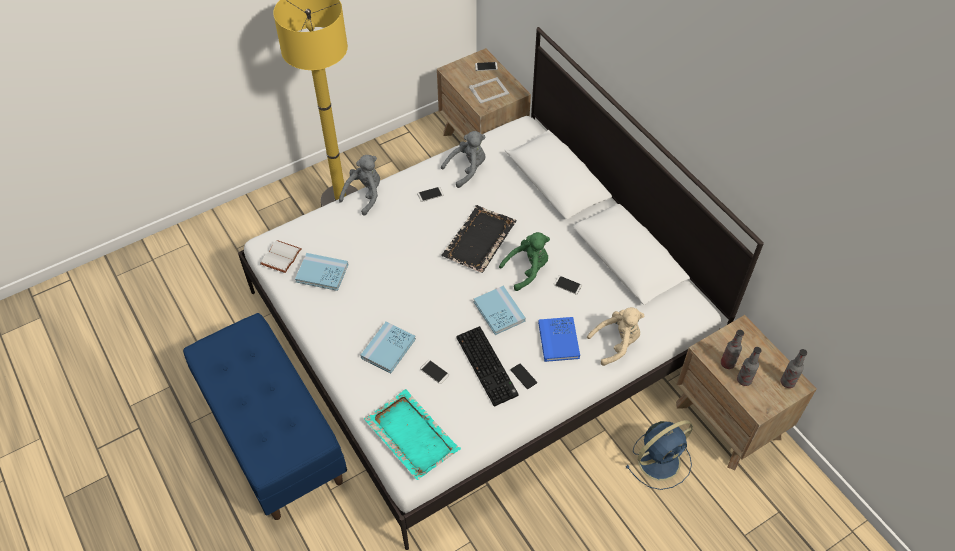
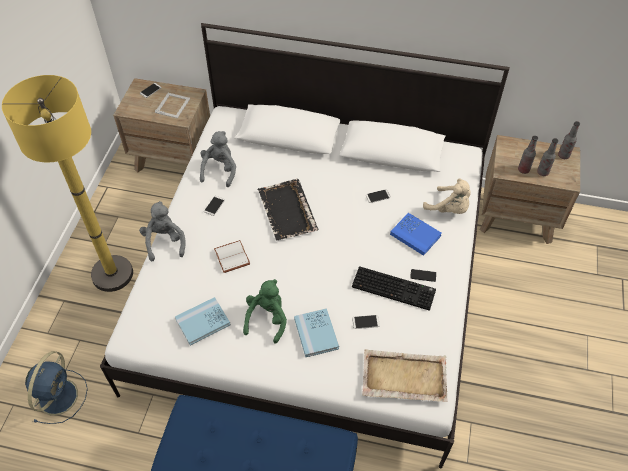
camera: 45 degrees left, 0 degrees up
white book [260,240,302,273] -> white book moved to [214,240,250,273]
turquoise tray [364,389,461,480] -> beige tray [362,349,448,402]
blue book [474,286,526,335] -> none
green plush toy [499,232,550,291] -> green plush toy moved to [243,279,287,344]
beige plush toy [587,307,644,366] -> beige plush toy turned 105 degrees clockwise [423,178,471,214]
blue fan [625,420,693,490] -> blue fan moved to [25,351,88,424]

